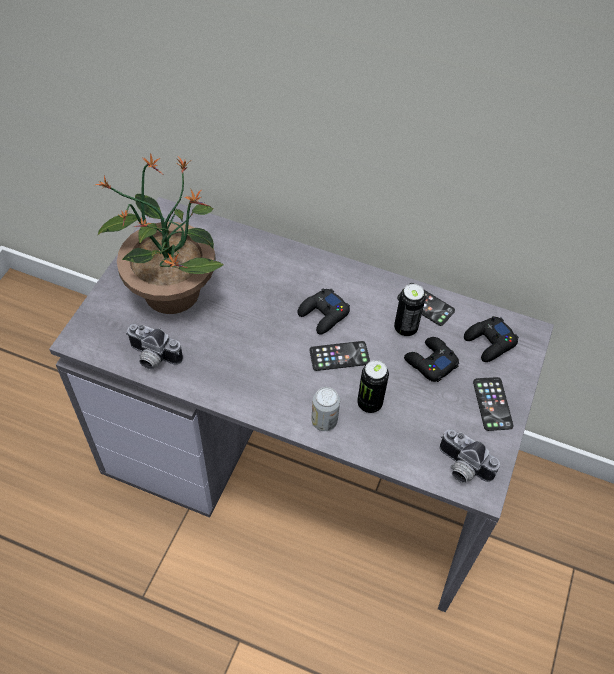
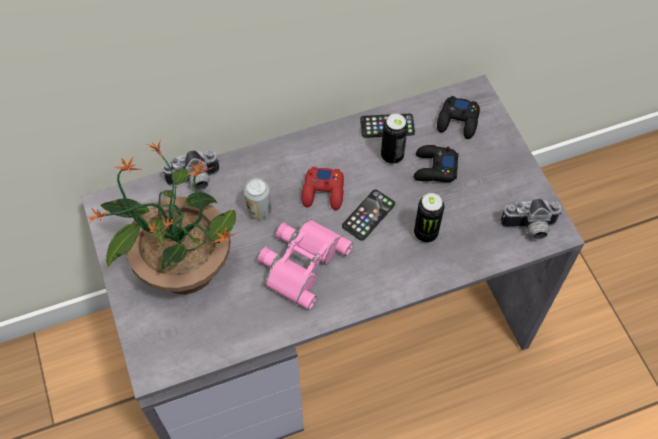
camera: 40 degrees left, 5 degrees up
camera [126,324,183,370] -> camera moved to [162,150,219,190]
black game controller [298,289,350,335] -> red game controller [302,167,344,210]
can [311,387,340,431] -> can moved to [244,178,271,220]
phone [473,377,513,431] -> none
none -> pink binoculars [257,219,353,310]

